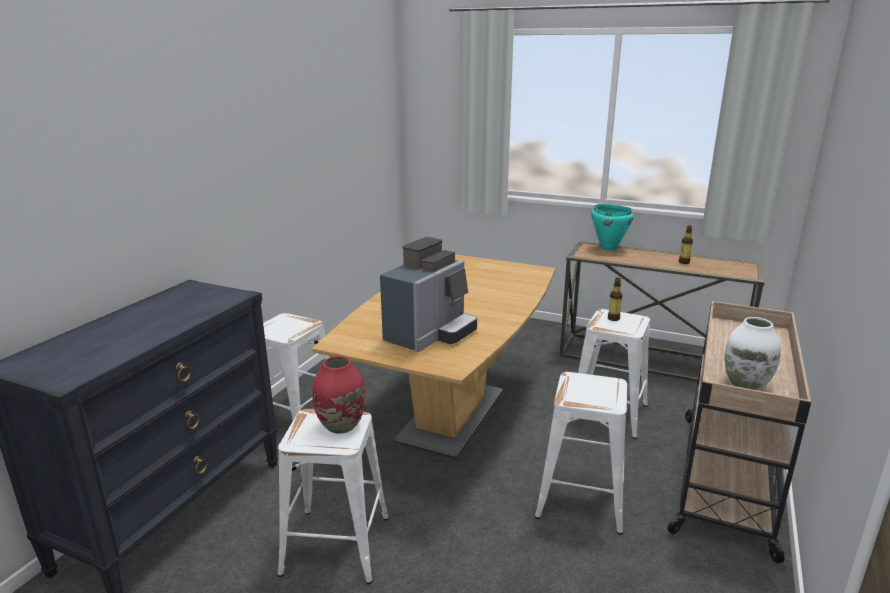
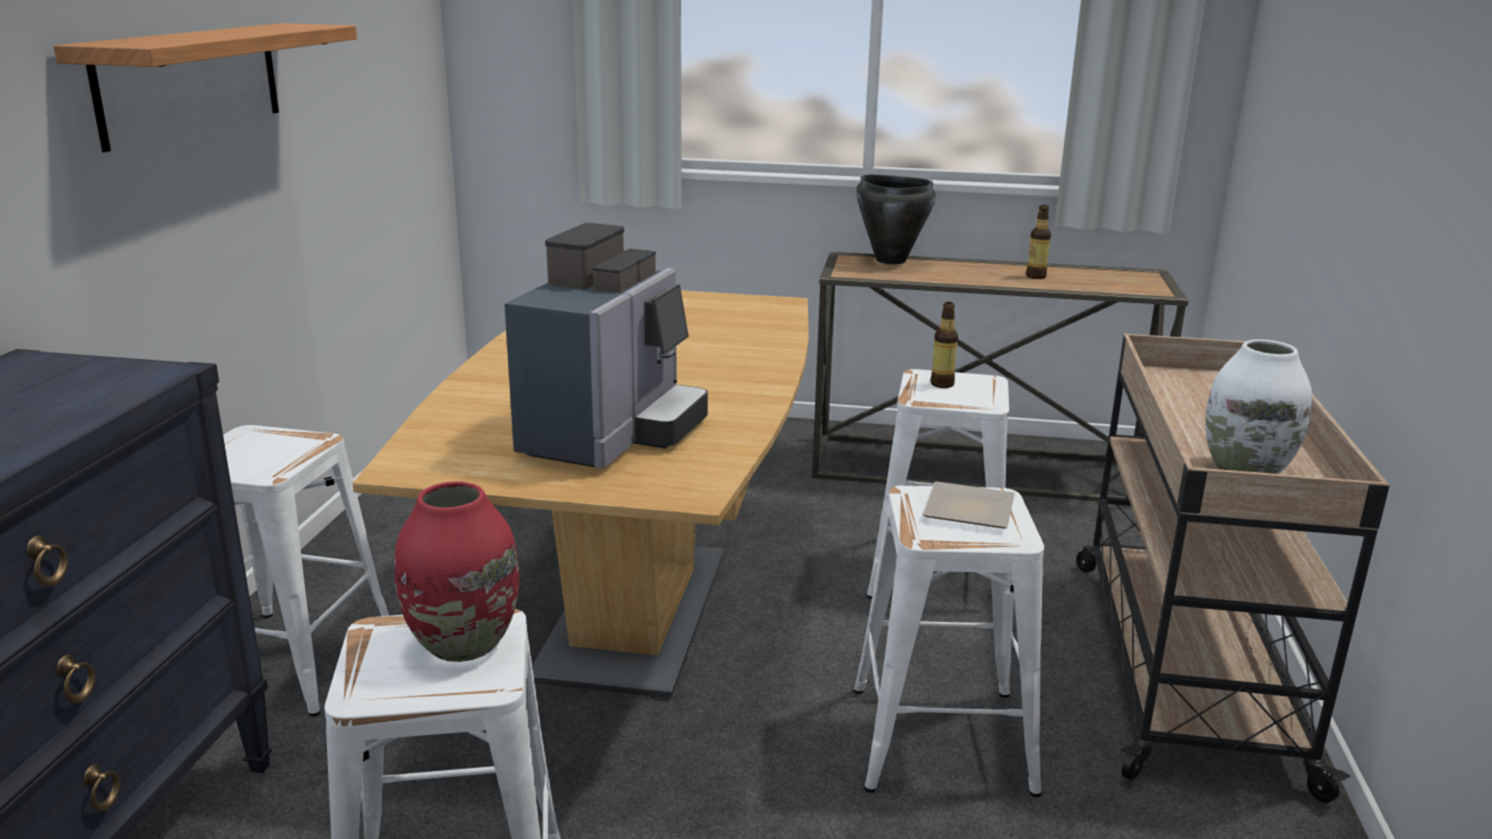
camera: 15 degrees left, 0 degrees up
turquoise cooking pot [591,204,634,251] -> black cooking pot [856,175,936,264]
none -> shelf [54,23,357,152]
none -> plate [922,482,1015,529]

